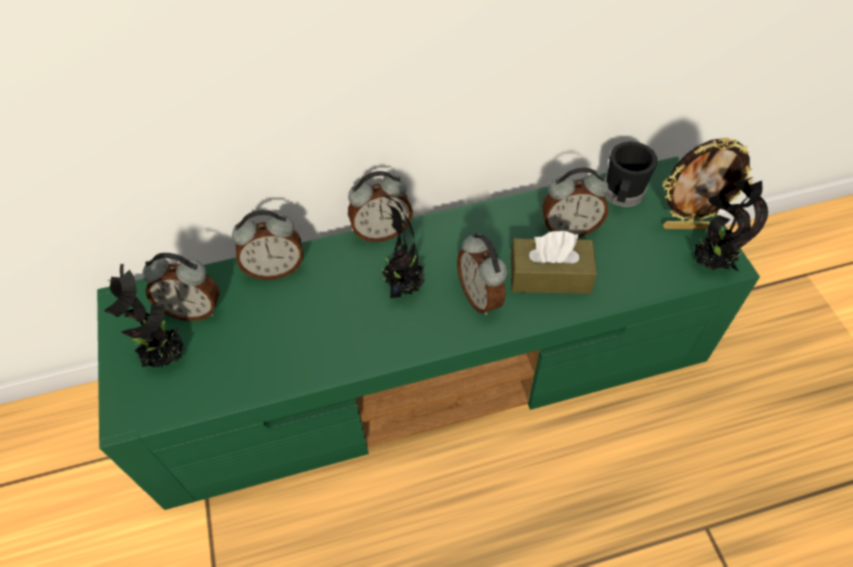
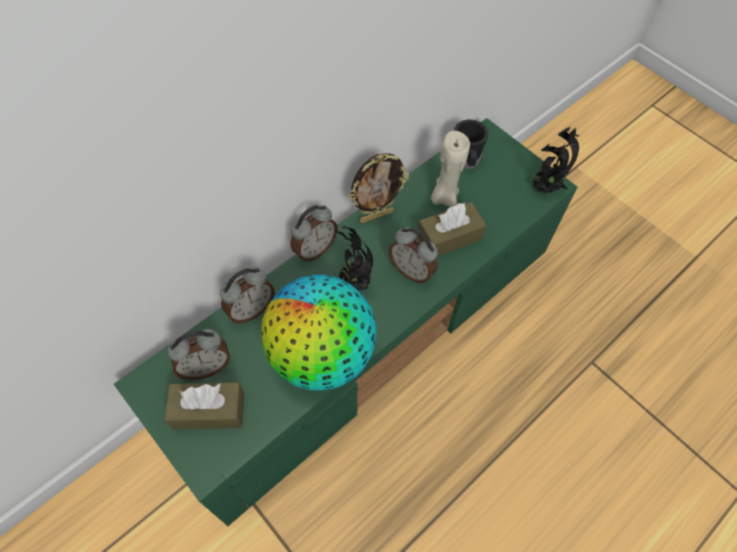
camera: 30 degrees left, 5 degrees up
potted plant [104,264,185,368] -> brown tissue box [164,382,244,430]
alarm clock [542,168,609,237] -> beige candle [431,131,470,207]
picture frame [663,137,753,230] -> picture frame moved to [348,153,409,223]
none -> globe [261,275,376,390]

